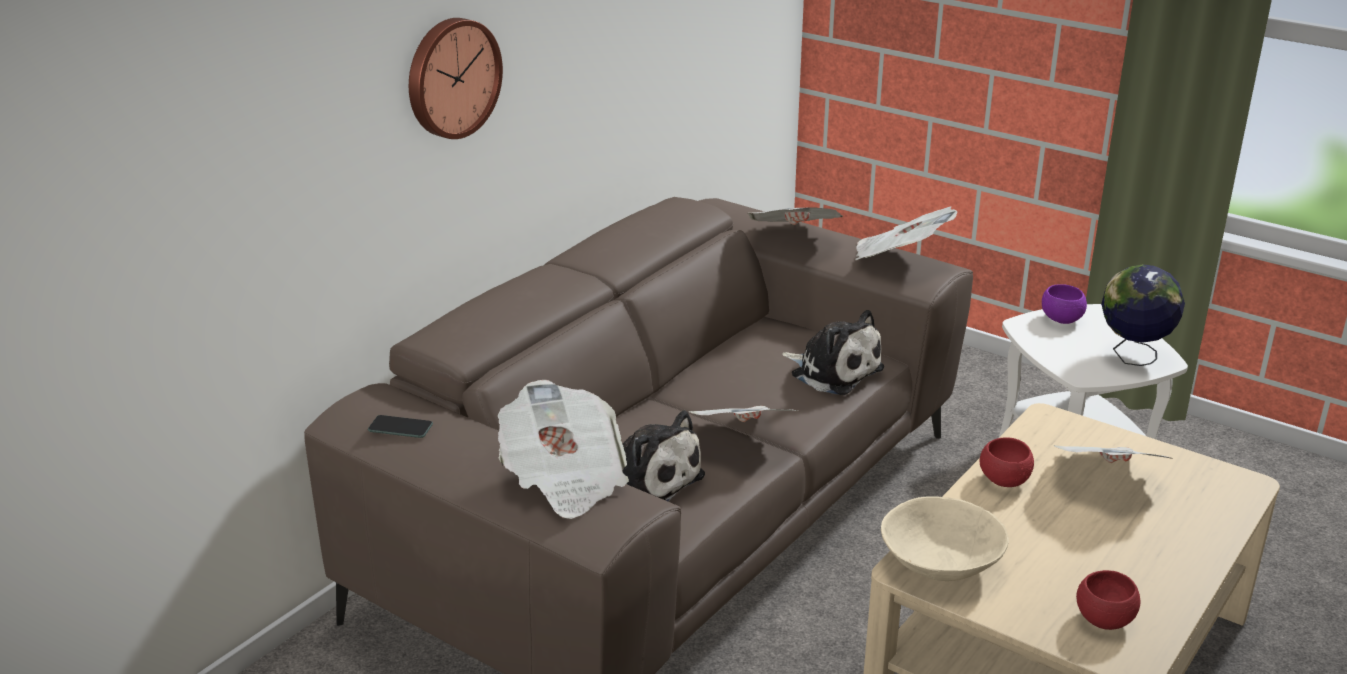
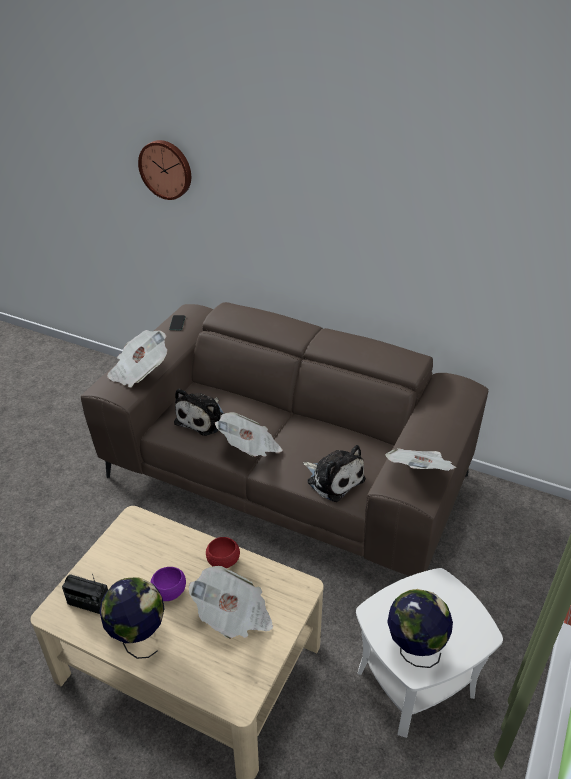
camera: 80 degrees right, 10 degrees up
wall clock [409,18,503,139] -> wall clock moved to [138,140,191,200]
newspaper [748,207,843,225] -> none
plush toy [779,310,884,395] -> plush toy turned 75 degrees counterclockwise [303,445,366,502]
beige bowl [881,496,1009,581] -> none
purple bowl [1042,284,1087,324] -> purple bowl moved to [151,567,186,601]
red bowl [1076,570,1140,630] -> radio [62,574,108,614]
none -> globe [99,577,165,659]

